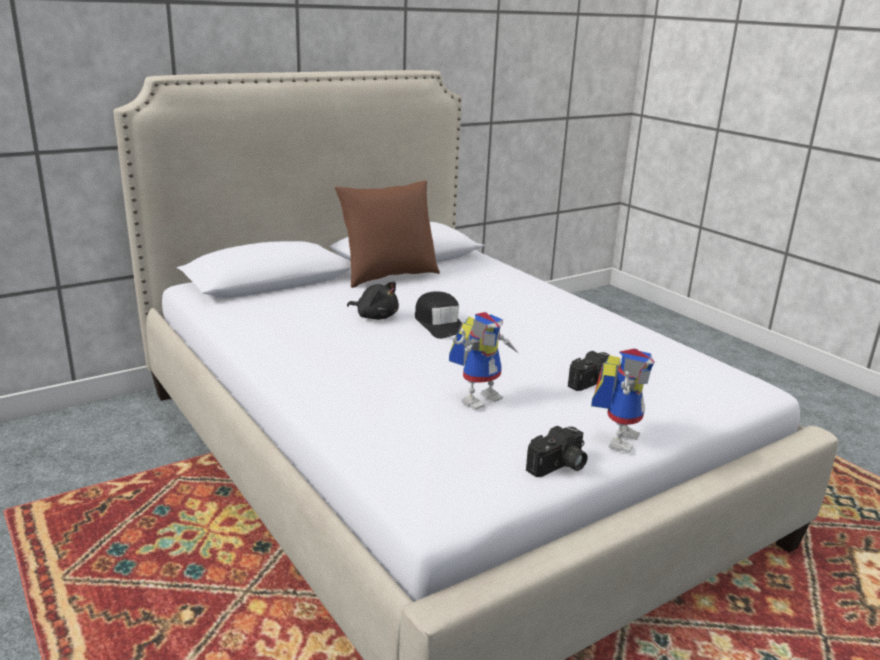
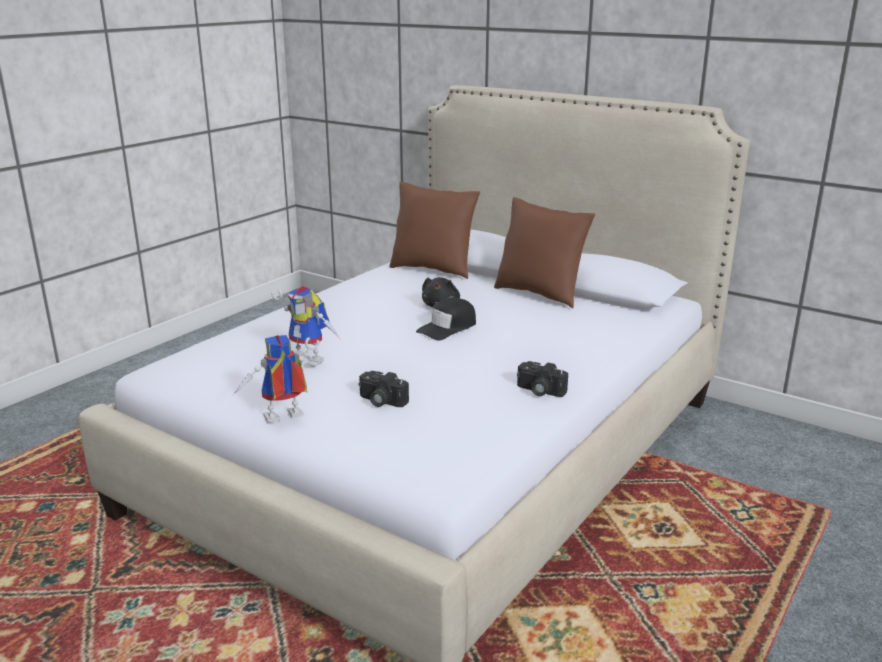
camera: 70 degrees right, 0 degrees up
camera [526,426,588,477] -> camera moved to [517,361,568,397]
toy robot [591,349,655,453] -> toy robot turned 150 degrees clockwise [233,335,320,423]
none -> brown pillow [389,181,480,279]

